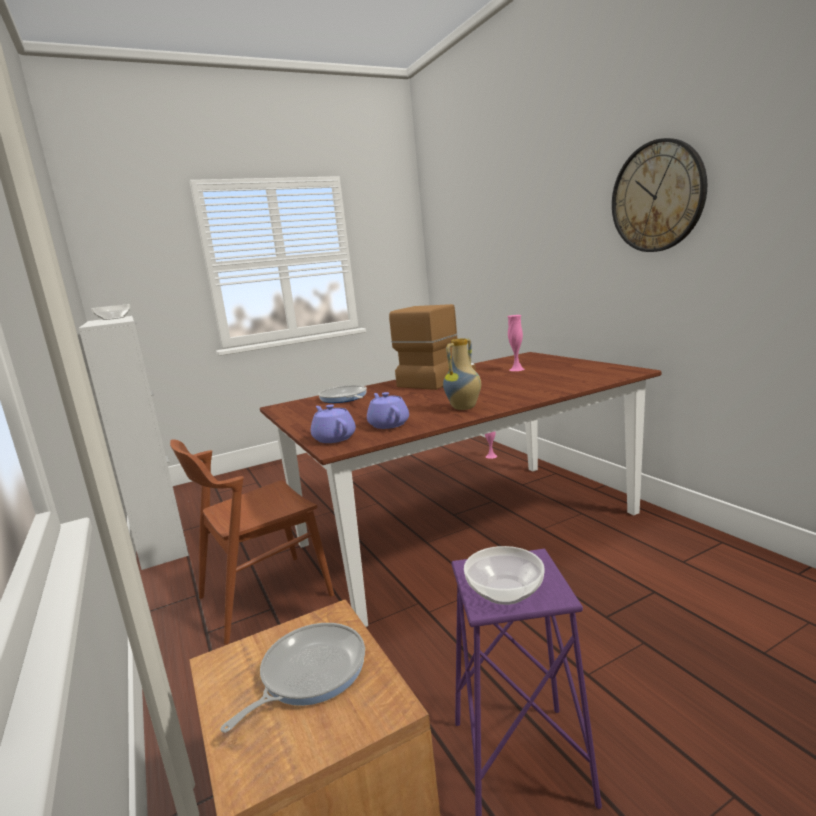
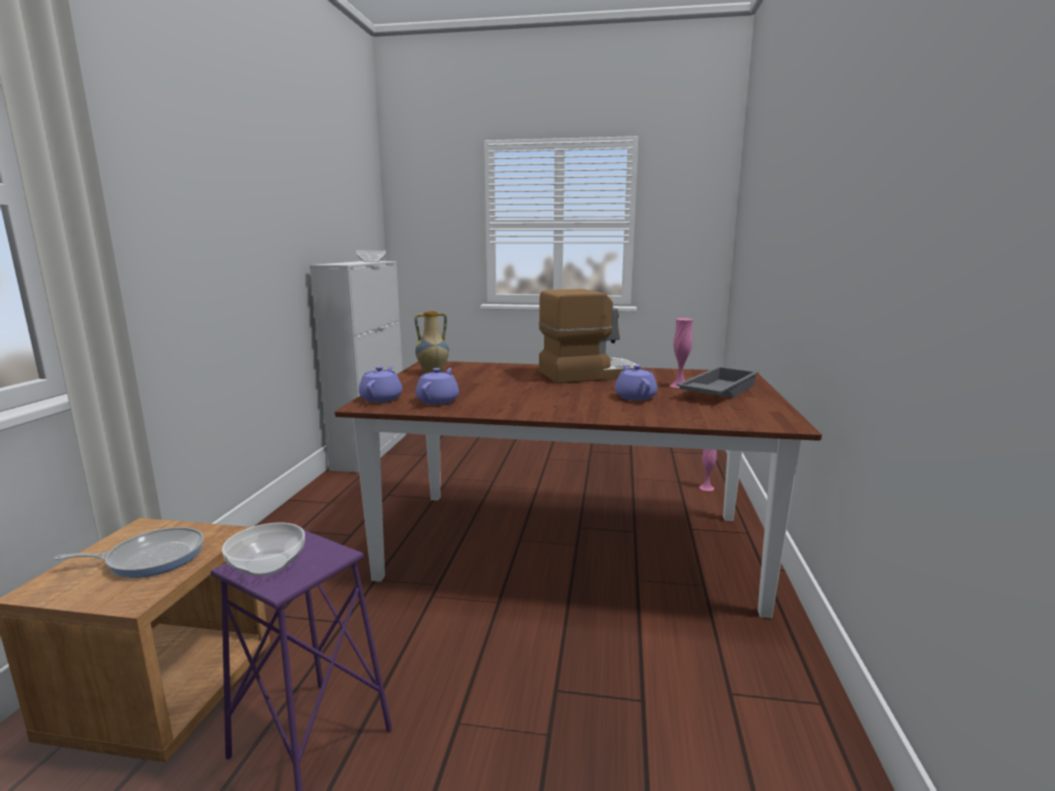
camera: 35 degrees right, 0 degrees up
brown chair [170,440,334,645] -> none
frying pan [318,385,367,403] -> none
vase [443,338,481,410] -> vase moved to [414,311,449,373]
wall clock [612,138,707,252] -> none
none -> purple teapot [615,365,657,401]
none -> grey tray [676,367,759,398]

